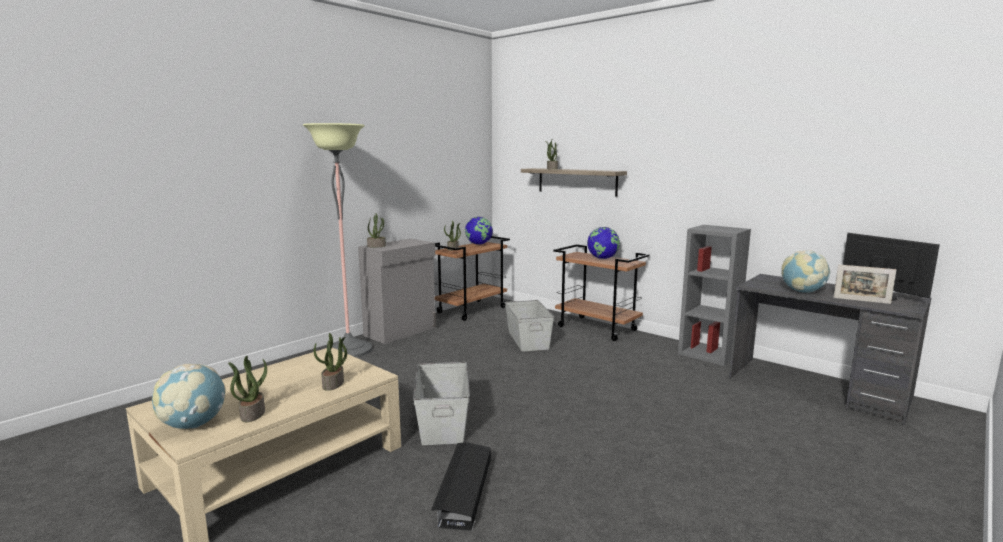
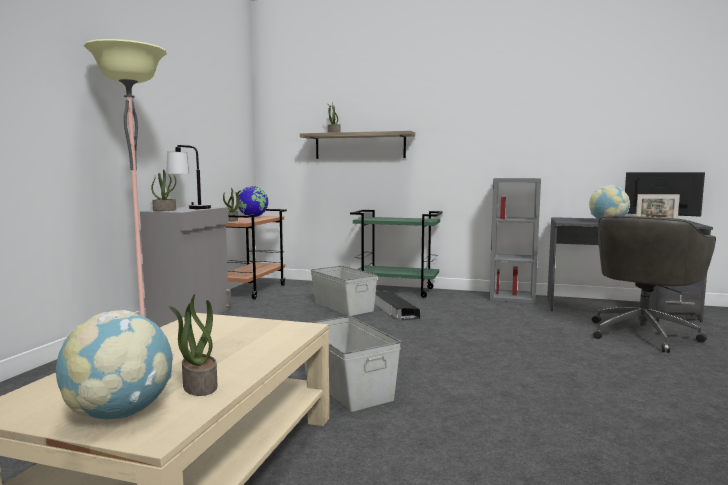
camera: 25 degrees left, 5 degrees down
potted plant [314,333,347,391] -> none
black storage box [431,442,491,531] -> black storage box moved to [375,291,420,320]
brown cart [553,244,650,341] -> green cart [350,210,443,298]
globe [587,227,620,259] -> none
none -> table lamp [166,145,211,209]
none -> grey office chair [592,215,716,353]

